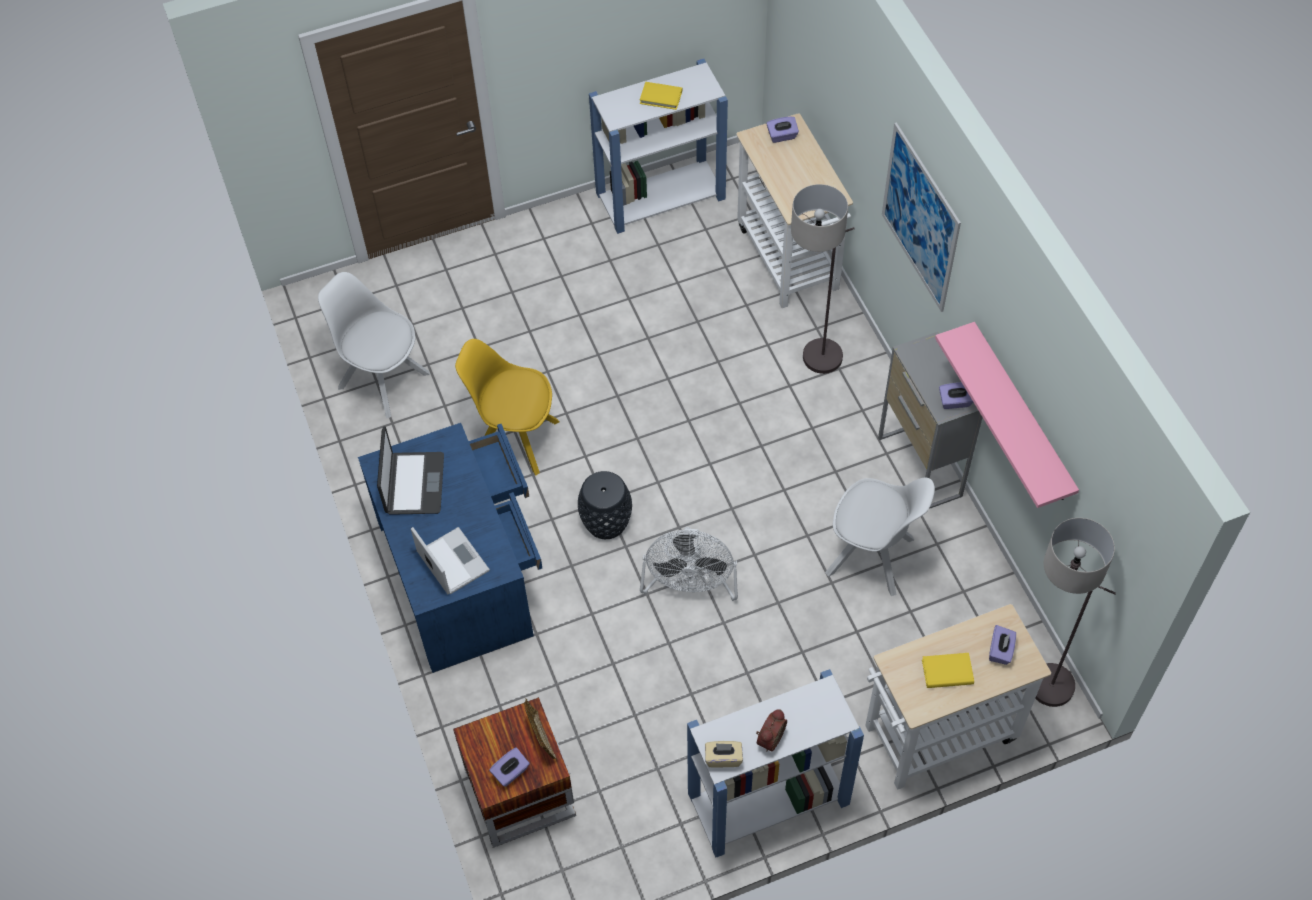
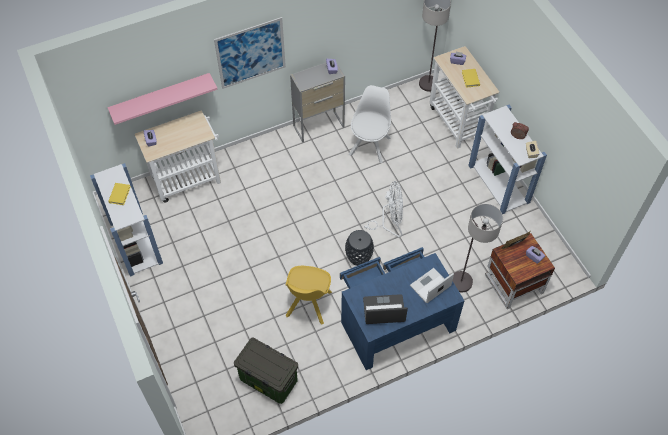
camera: 95 degrees left, 0 degrees up
white chair [318,272,430,418] -> storage box [234,338,298,404]
grey floor lamp [791,184,854,374] -> grey floor lamp moved to [452,204,503,292]
pink shelf [935,322,1079,508] -> pink shelf moved to [107,73,217,125]

